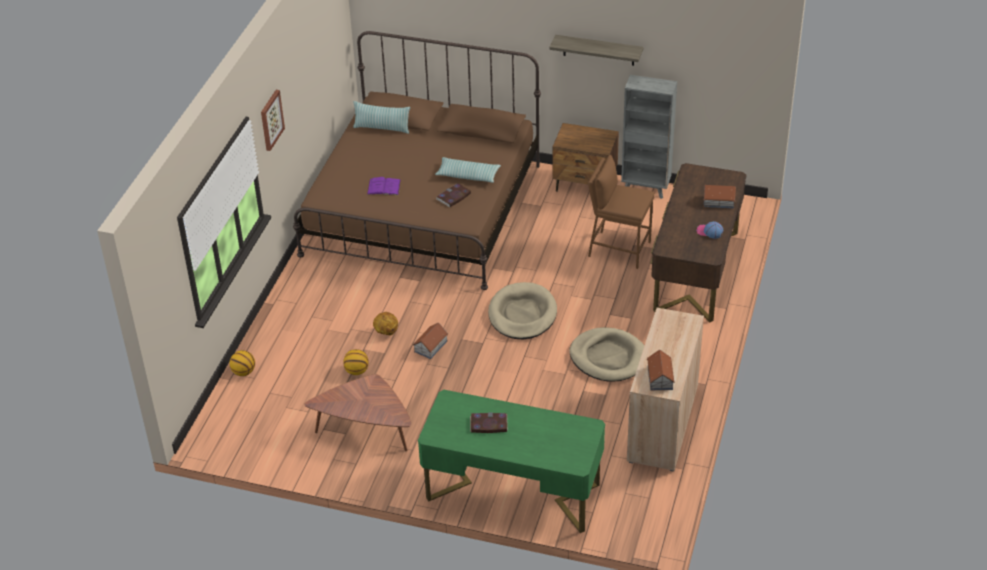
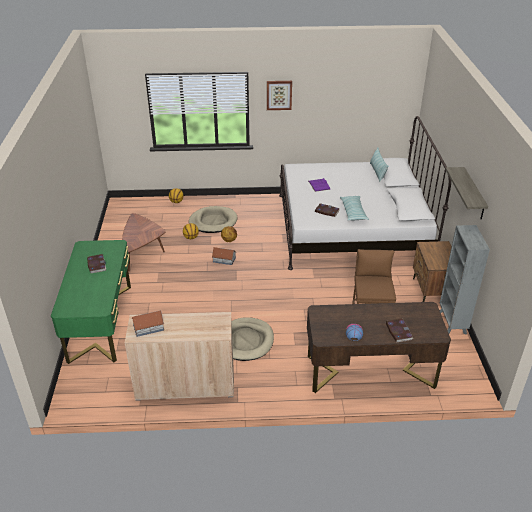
camera: 70 degrees right, 5 degrees down
brown bed [293,31,541,290] -> white bed [279,116,451,270]
beige dog bed [488,282,557,339] -> beige dog bed moved to [189,206,238,233]
toy house [703,185,736,208] -> book [386,319,413,342]

